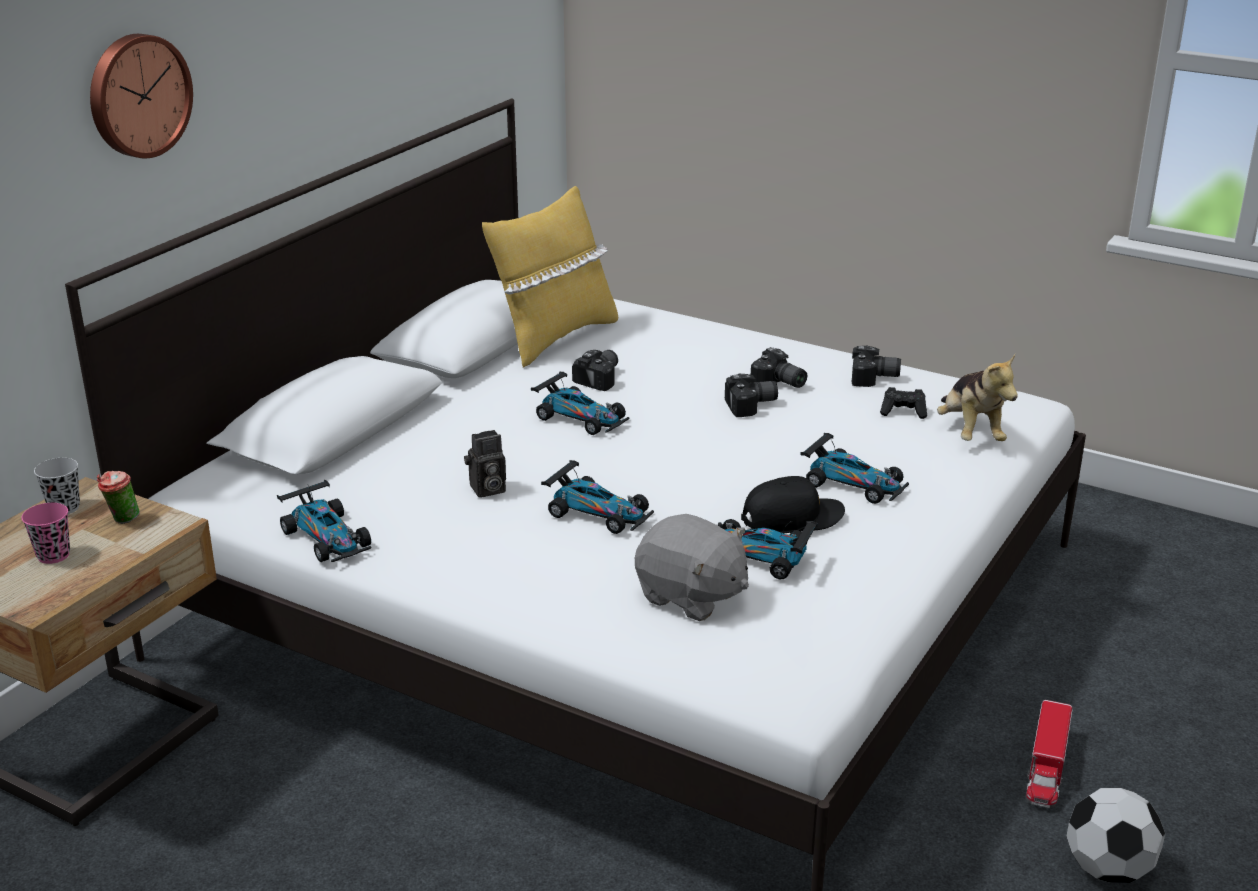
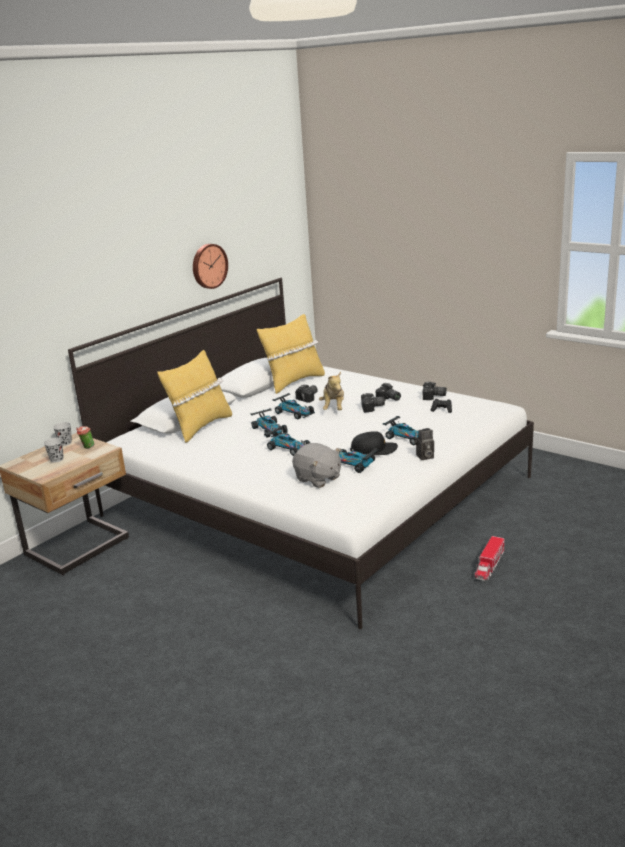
camera: 10 degrees right, 5 degrees down
pink cup [21,503,70,564] -> black cup [44,438,64,463]
wall clock [90,34,193,158] -> wall clock moved to [193,244,228,289]
toy car [277,480,371,562] -> toy car moved to [250,408,287,438]
camera [464,430,506,498] -> camera moved to [414,428,434,460]
plush toy [937,354,1018,441] -> plush toy moved to [319,372,344,410]
football [1066,788,1165,883] -> none
none -> yellow pillow [157,350,232,443]

